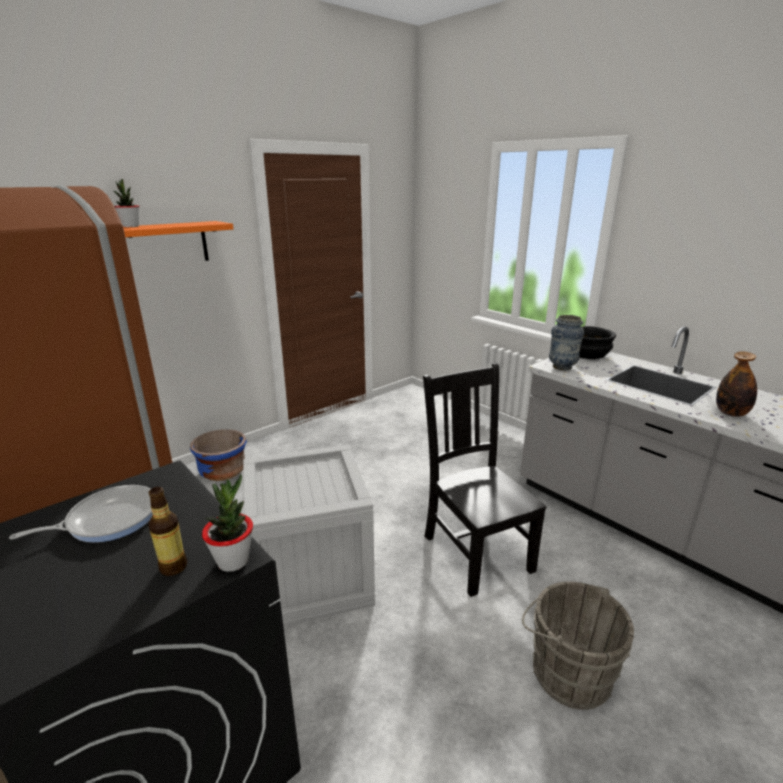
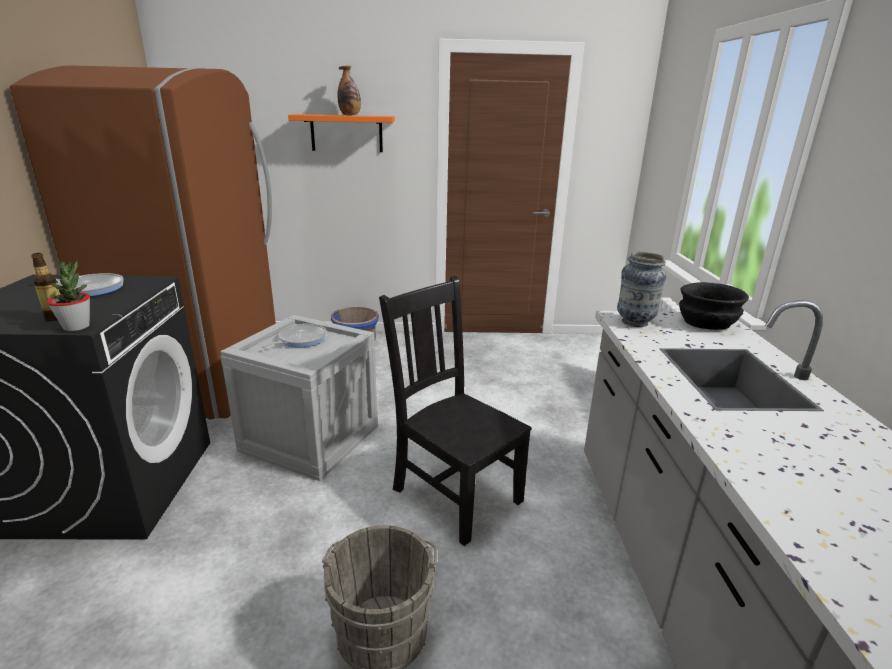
camera: 40 degrees right, 0 degrees up
potted plant [114,179,140,227] -> none
black chair [423,363,547,597] -> black chair turned 60 degrees counterclockwise [379,276,532,546]
bottle [716,351,757,417] -> bottle moved to [337,66,361,115]
none -> frying pan [261,324,327,348]

